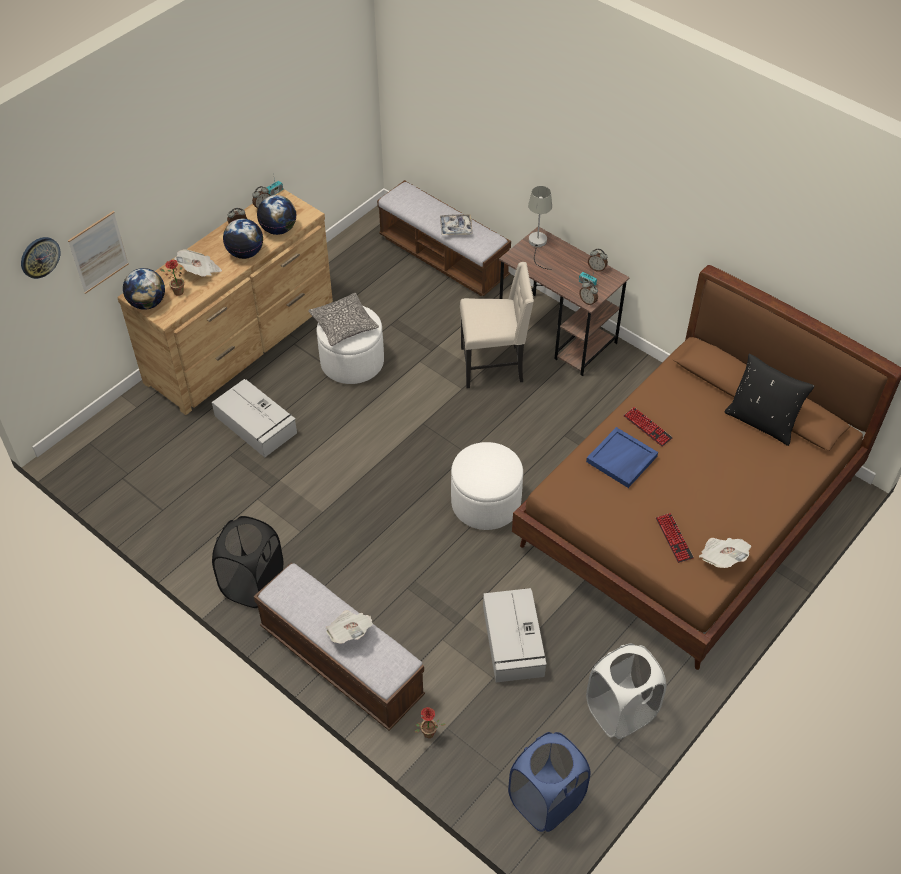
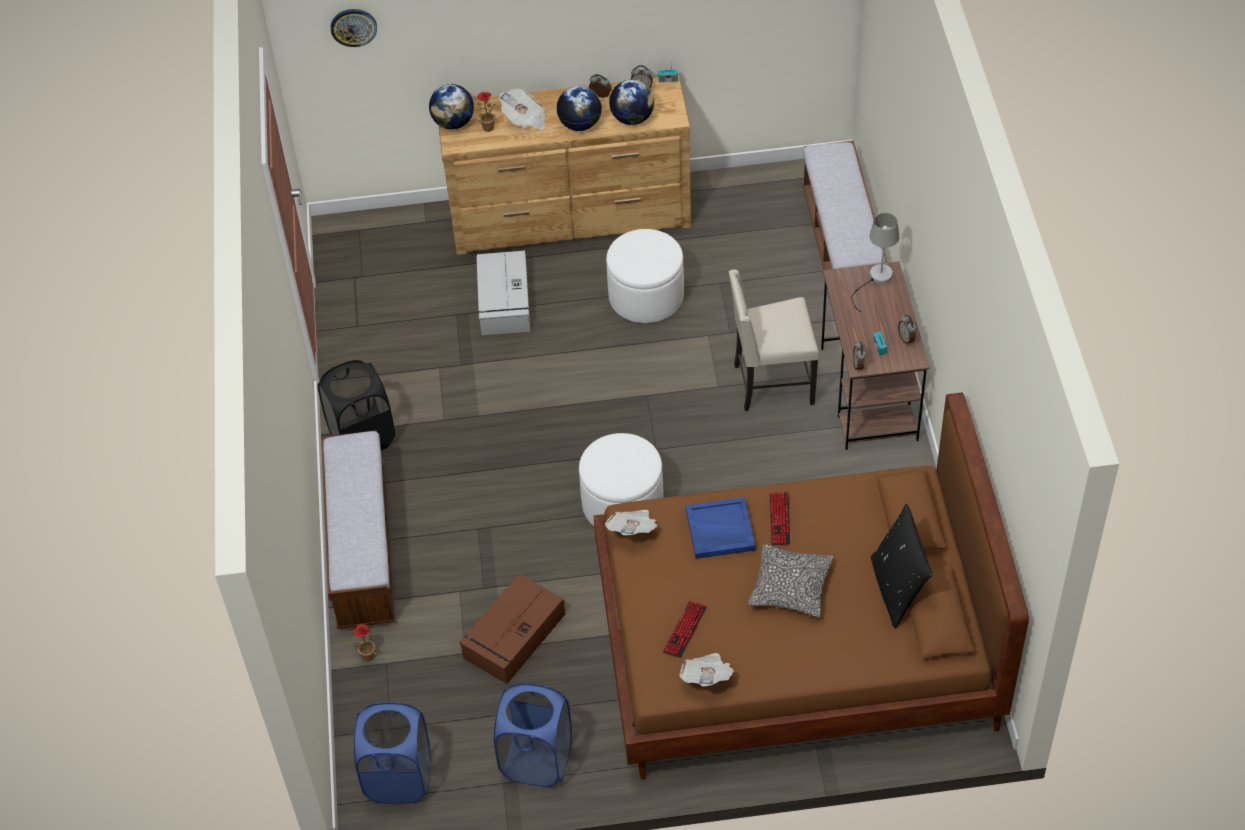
camera: 45 degrees right, 0 degrees up
picture [68,211,129,294] -> none
pillow [308,293,379,346] -> pillow moved to [748,544,833,617]
newspaper [326,610,373,644] -> newspaper moved to [605,510,658,535]
tray [440,214,473,235] -> none
beige chair [460,262,534,388] -> beige chair turned 135 degrees clockwise [729,270,819,411]
grey storage box [483,588,547,682] -> brown storage box [459,574,565,684]
white laundry basket [586,643,666,739] -> blue laundry basket [494,683,572,787]

